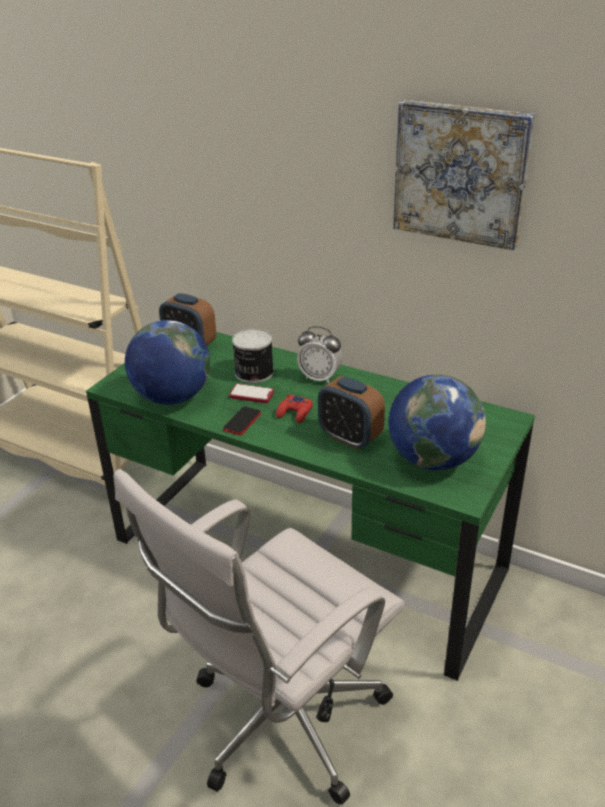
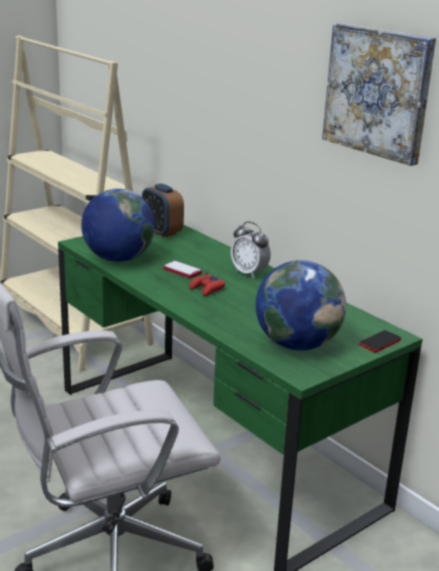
camera: 20 degrees right, 10 degrees down
phone [223,406,261,435] -> phone moved to [359,330,401,352]
can [232,329,274,383] -> none
alarm clock [318,376,385,450] -> none

